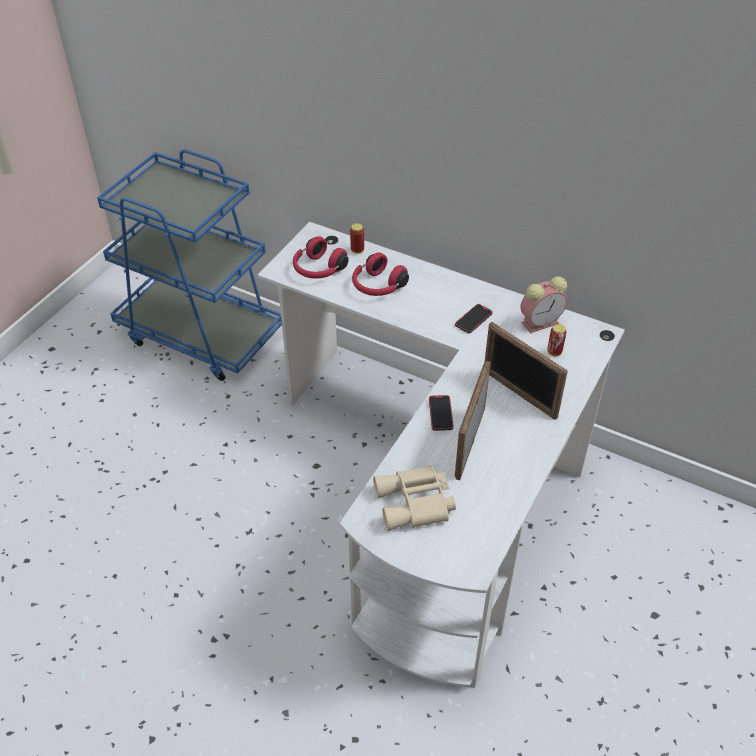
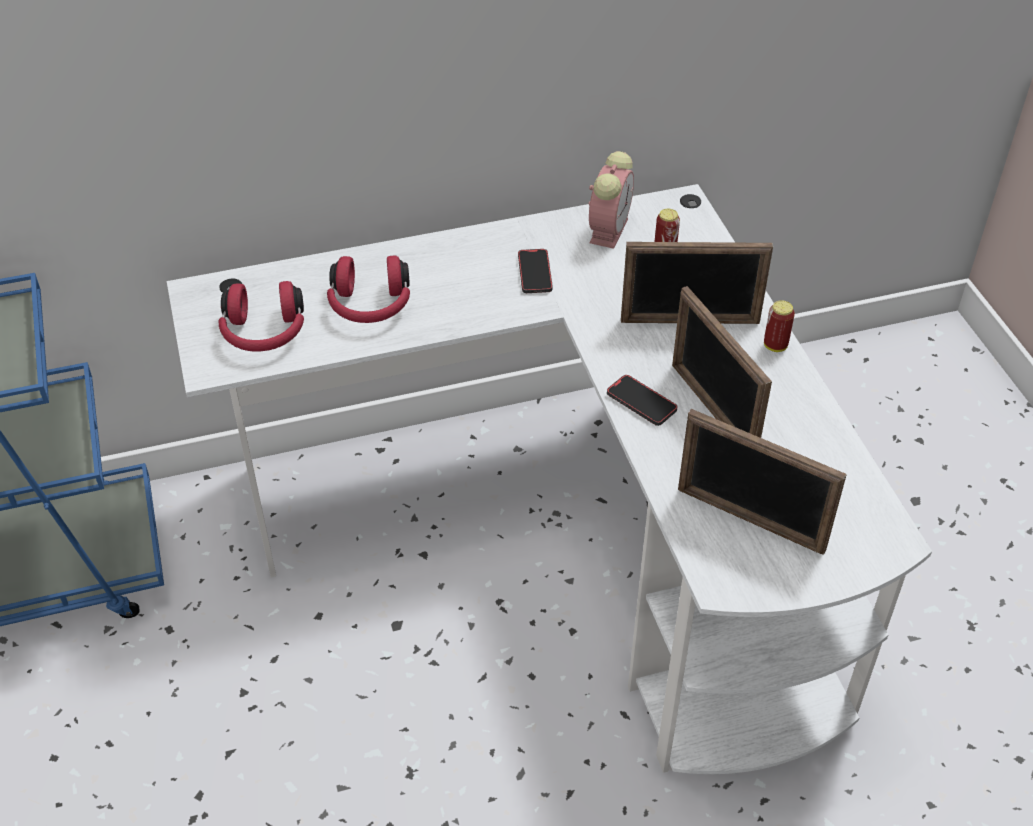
camera: 45 degrees left, 0 degrees up
can [350,223,364,254] -> can moved to [764,300,795,352]
beige binoculars [373,465,456,531] -> picture frame [678,409,847,555]

